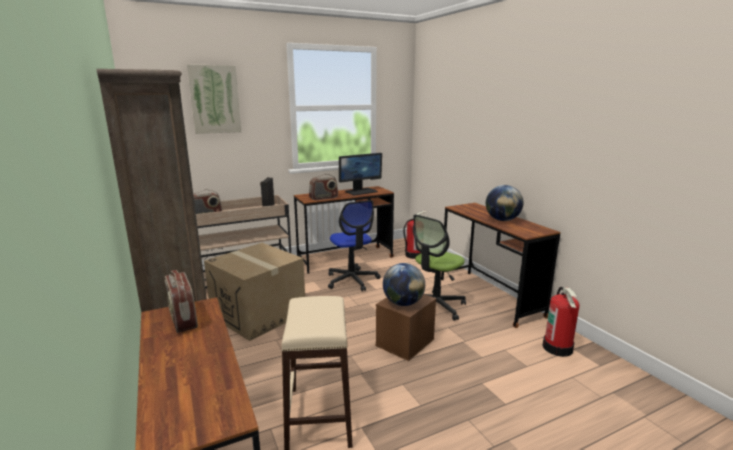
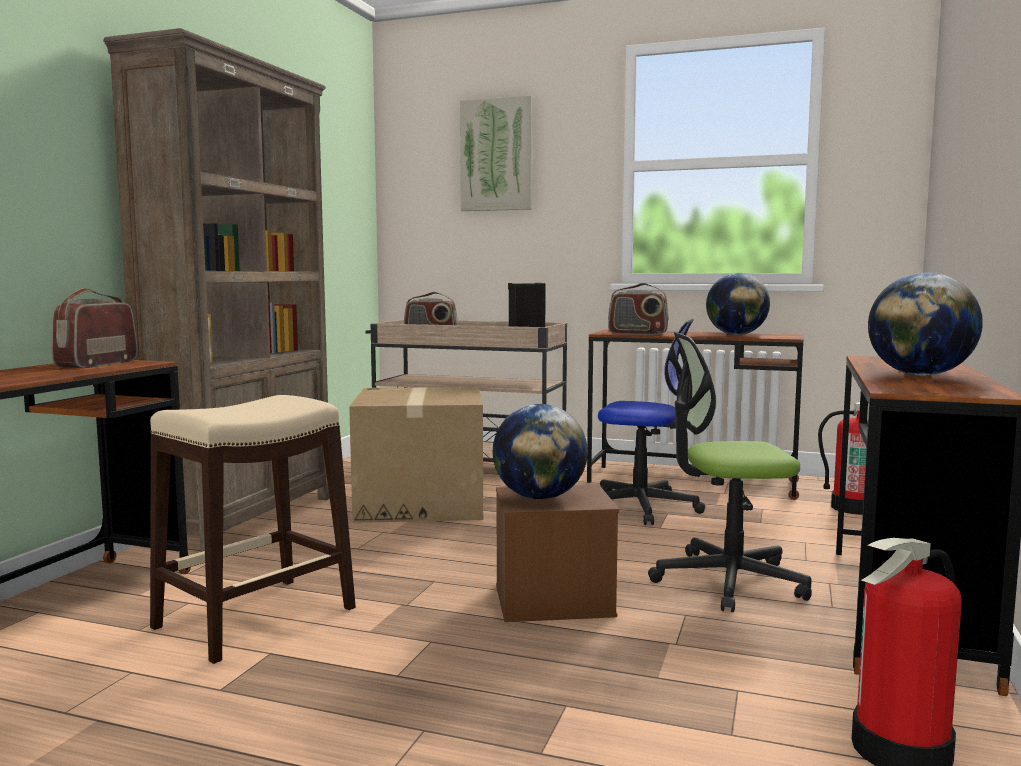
camera: 45 degrees right, 10 degrees down
office chair [328,200,381,291] -> office chair turned 90 degrees counterclockwise [598,319,705,525]
monitor [339,153,382,195] -> globe [706,273,770,335]

